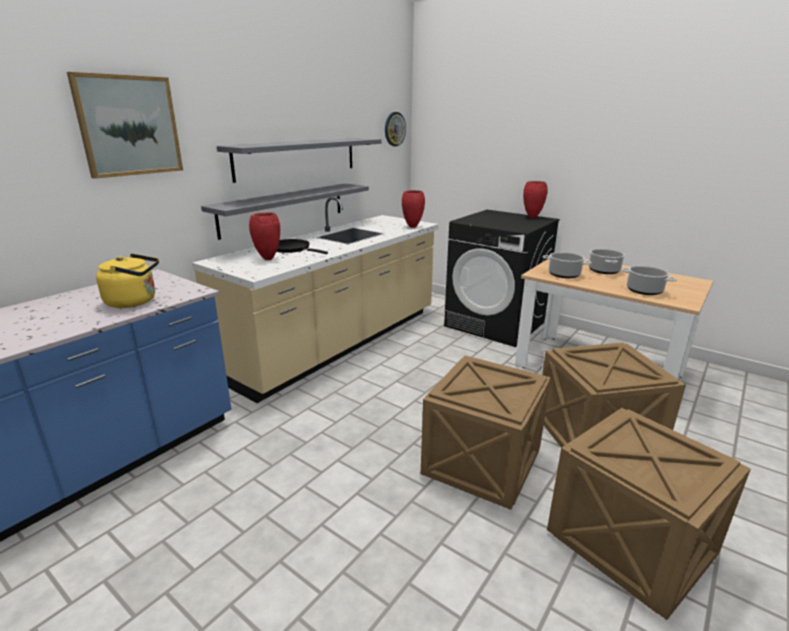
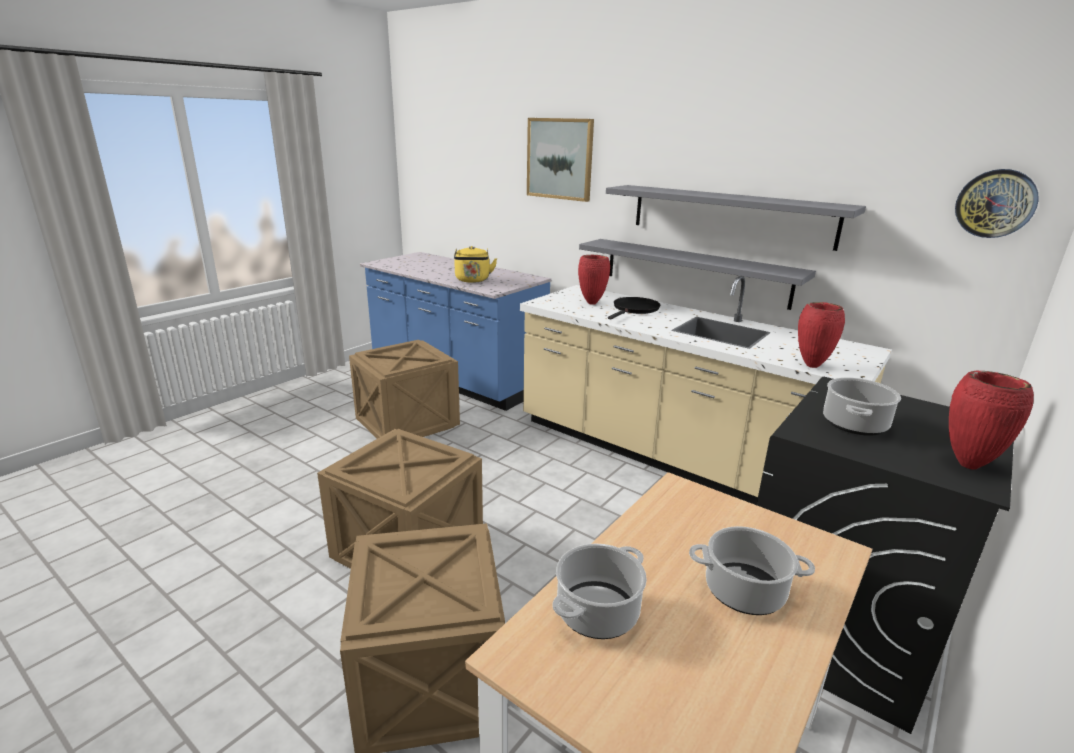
camera: 90 degrees right, 0 degrees up
cooking pot [543,252,592,278] -> cooking pot moved to [823,377,901,436]
crate [547,408,751,620] -> crate moved to [349,340,460,439]

